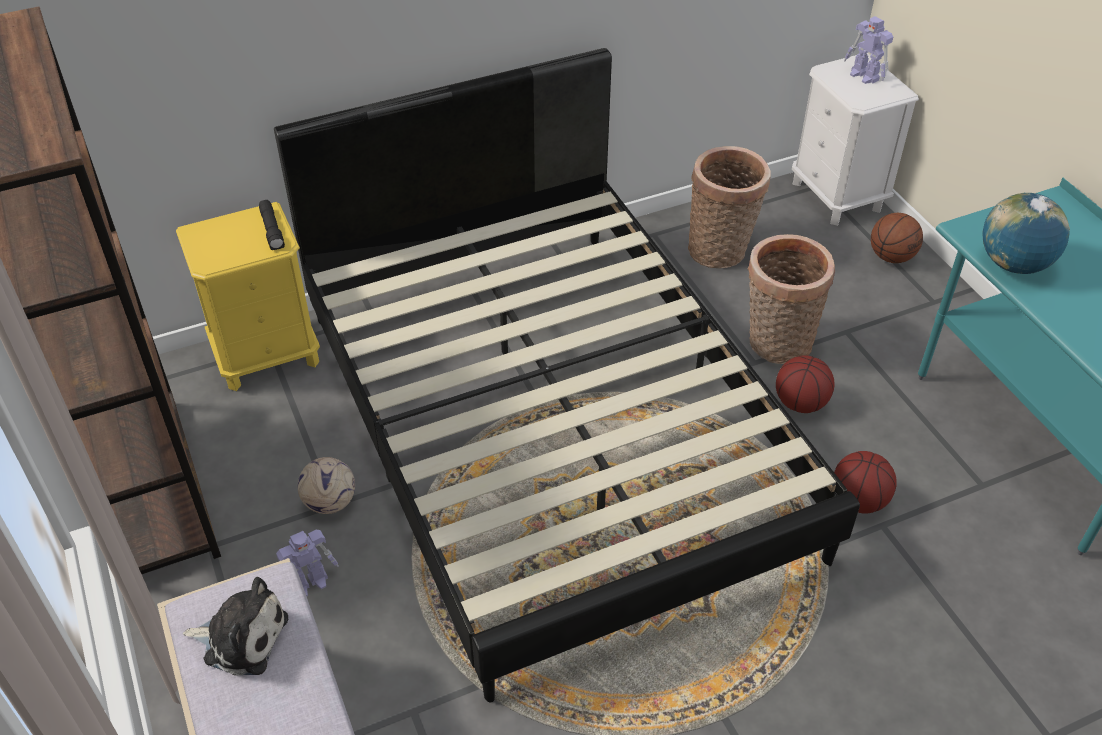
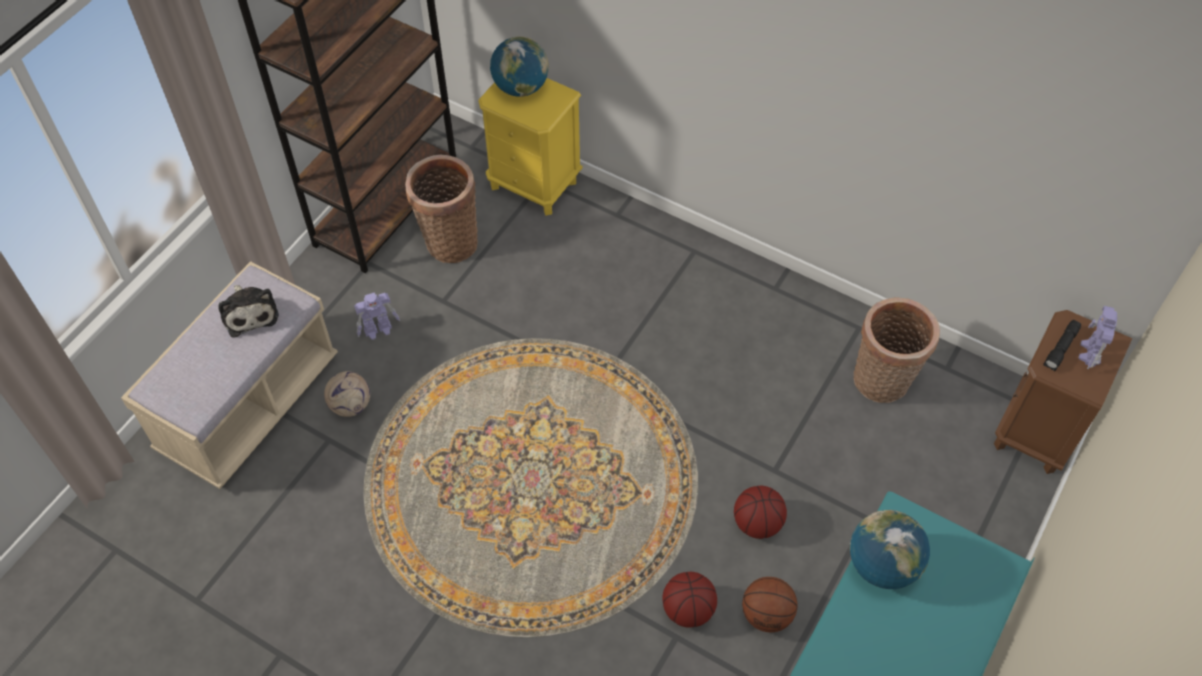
camera: 55 degrees right, 10 degrees up
black flashlight [259,200,285,250] -> black flashlight moved to [1043,320,1081,371]
black bed [274,48,860,703] -> none
toy robot [276,530,339,596] -> toy robot turned 45 degrees counterclockwise [354,292,400,340]
football [298,457,355,514] -> football moved to [324,371,370,417]
basket [748,234,835,364] -> basket moved to [405,155,478,263]
white nightstand [792,53,919,226] -> brown nightstand [994,310,1132,474]
basketball [871,213,923,263] -> basketball moved to [742,577,798,632]
none -> globe [490,36,549,97]

